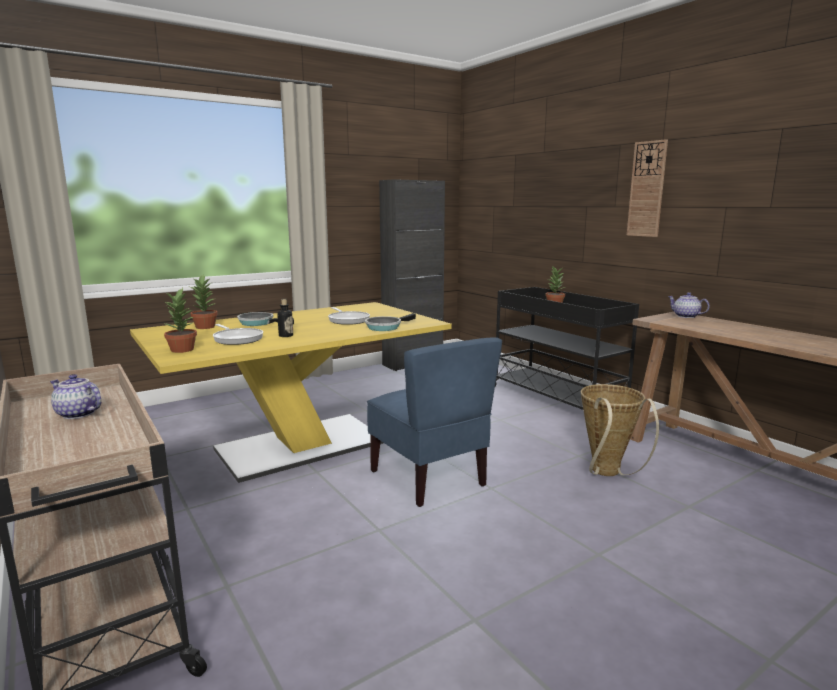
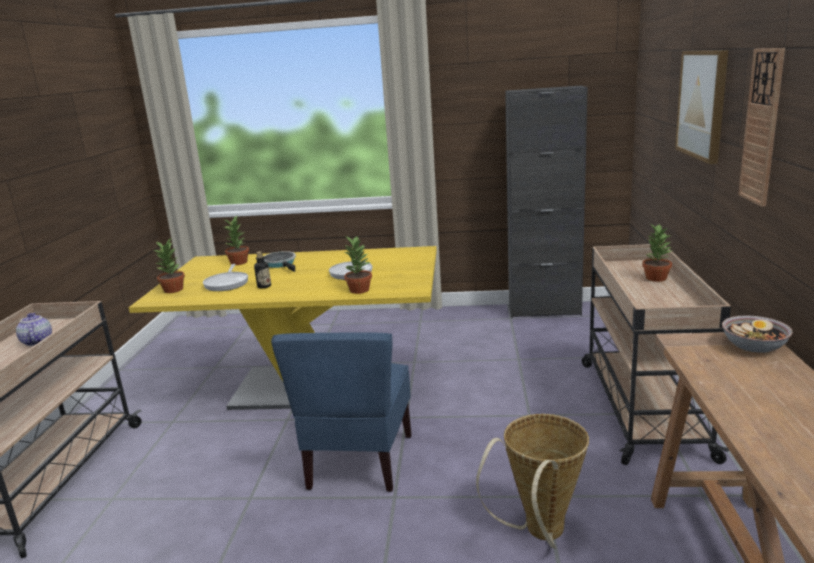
camera: 40 degrees right, 5 degrees up
frying pan [365,313,416,331] -> potted plant [344,236,372,294]
black cart [495,287,639,410] -> beige cart [582,244,731,465]
teapot [668,292,710,318] -> bowl [722,316,793,353]
none -> picture [675,50,728,164]

